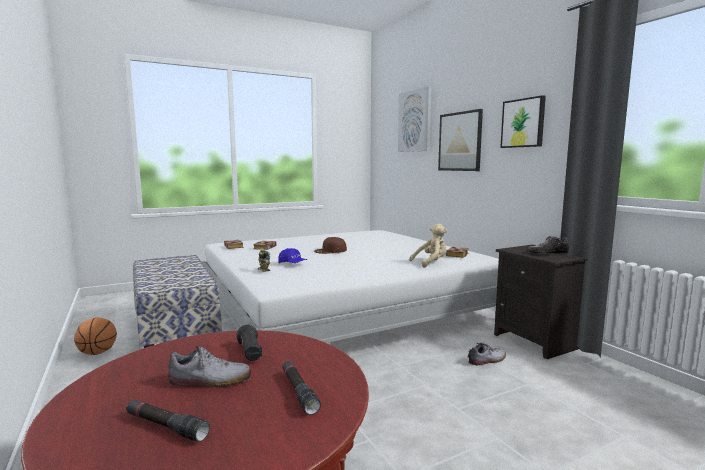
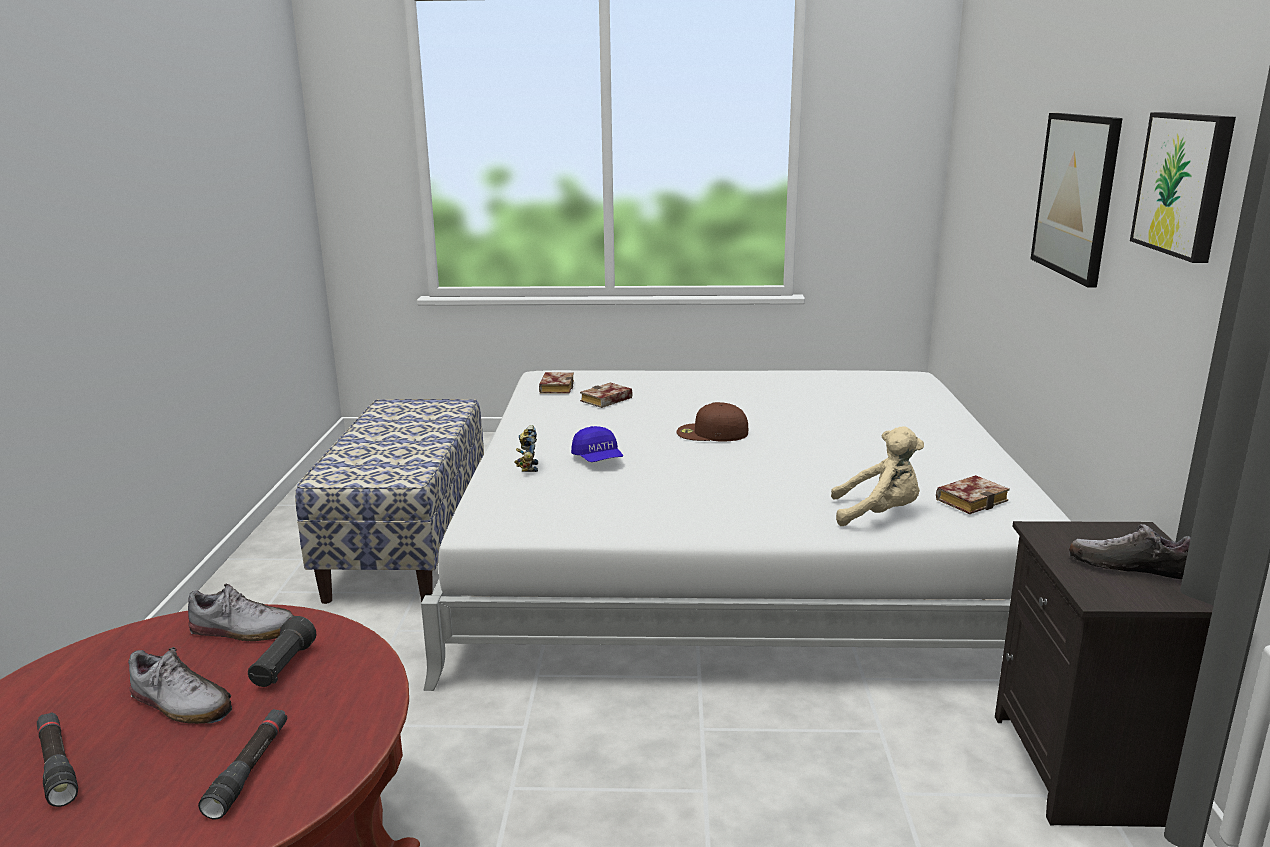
camera: 30 degrees right, 10 degrees up
basketball [74,317,117,355] -> none
picture [398,86,432,152] -> none
shoe [468,343,506,366] -> shoe moved to [188,584,294,641]

